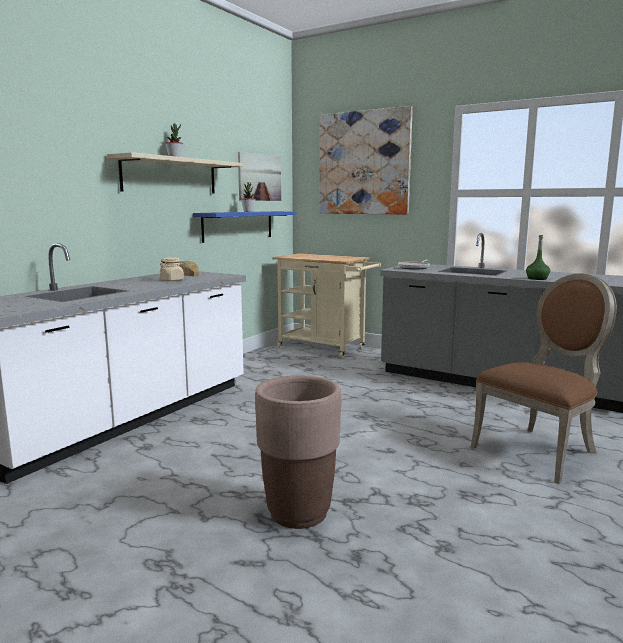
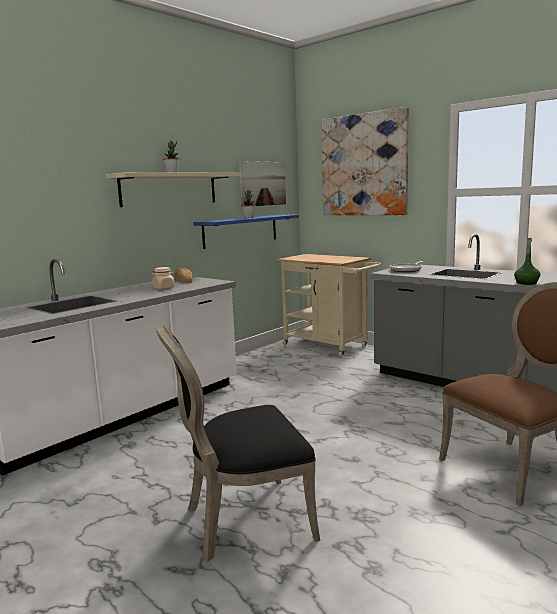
camera: 10 degrees right, 0 degrees up
brown planter [255,375,341,529] -> black chair [155,325,320,562]

